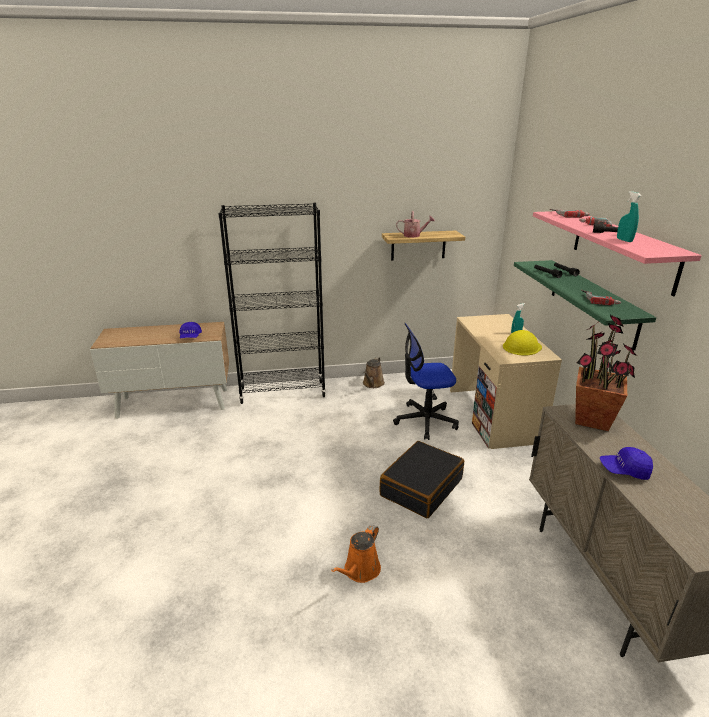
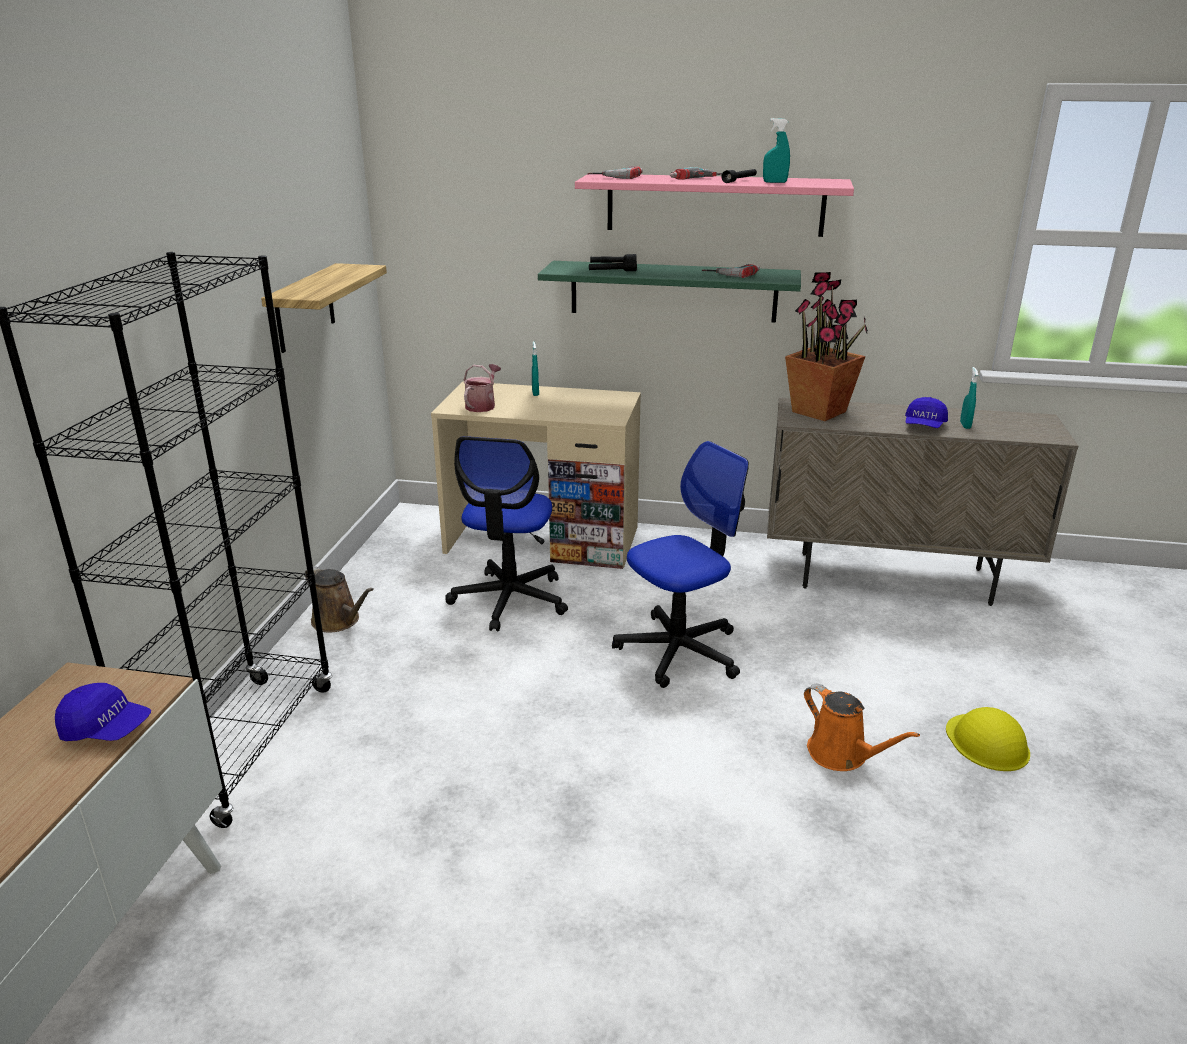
camera: 70 degrees left, 0 degrees up
black suitcase [379,441,464,518] -> office chair [612,441,749,688]
watering can [396,211,435,238] -> watering can moved to [464,364,501,412]
yellow hard hat [503,330,542,355] -> yellow hard hat moved to [946,707,1030,771]
none -> turquoise spray bottle [960,367,978,429]

